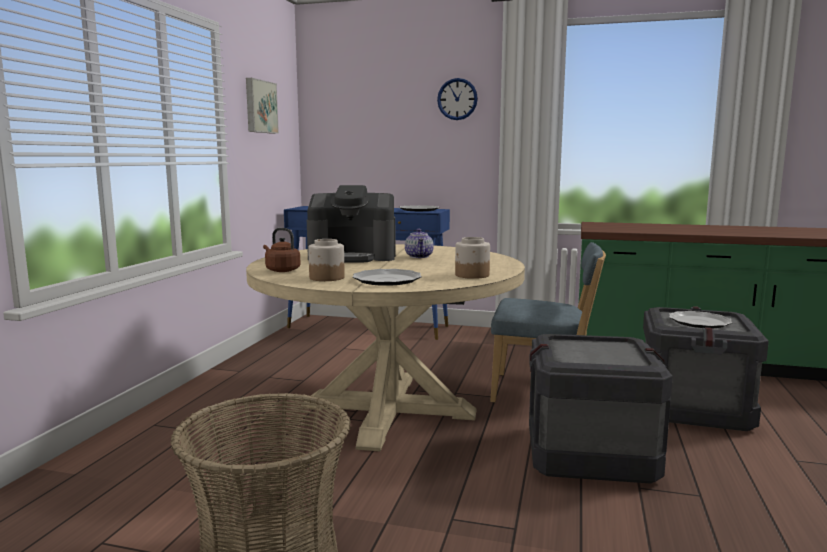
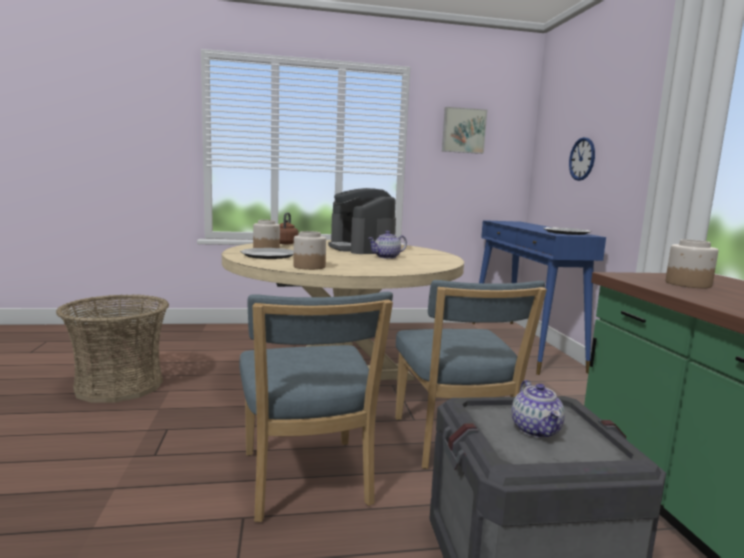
camera: 65 degrees right, 0 degrees up
wall clock [437,78,478,120] -> wall clock moved to [569,137,595,181]
crate [529,334,673,484] -> blue chair [239,292,393,522]
plate [669,311,733,328] -> teapot [512,380,565,438]
none -> jar [666,239,718,288]

